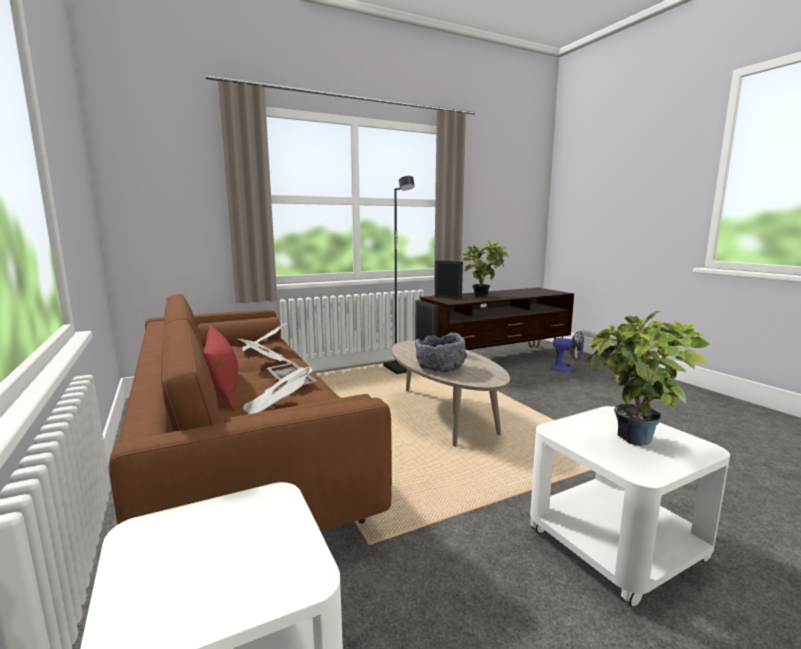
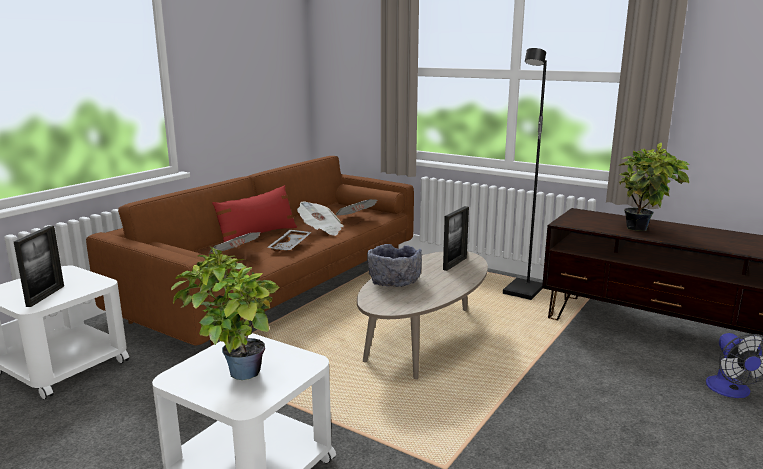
camera: 60 degrees right, 5 degrees up
picture frame [435,260,463,300] -> picture frame moved to [14,226,64,307]

